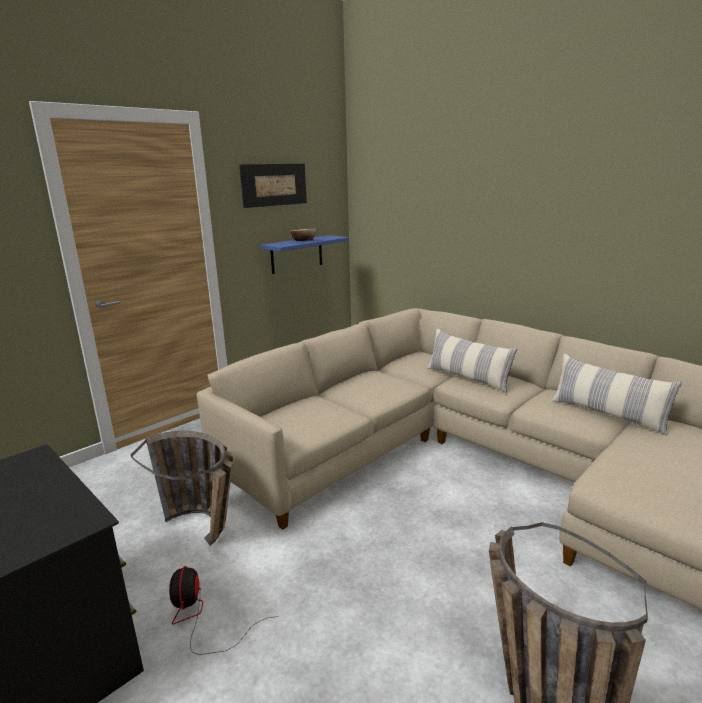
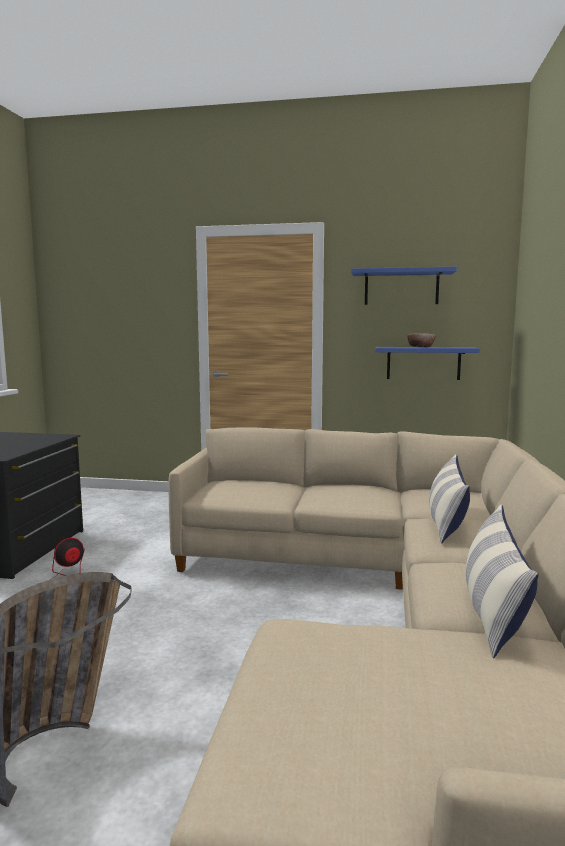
camera: 55 degrees right, 10 degrees down
basket [130,431,233,546] -> none
picture [239,164,307,208] -> blue shelf [351,267,457,305]

